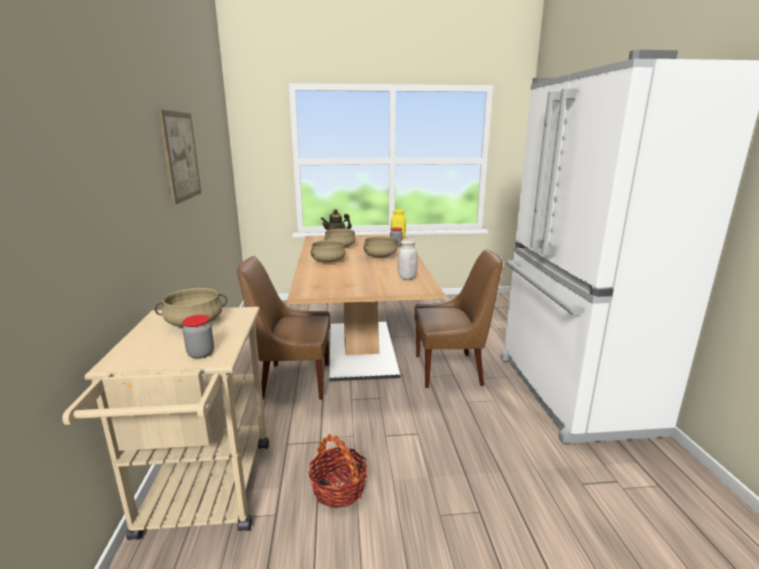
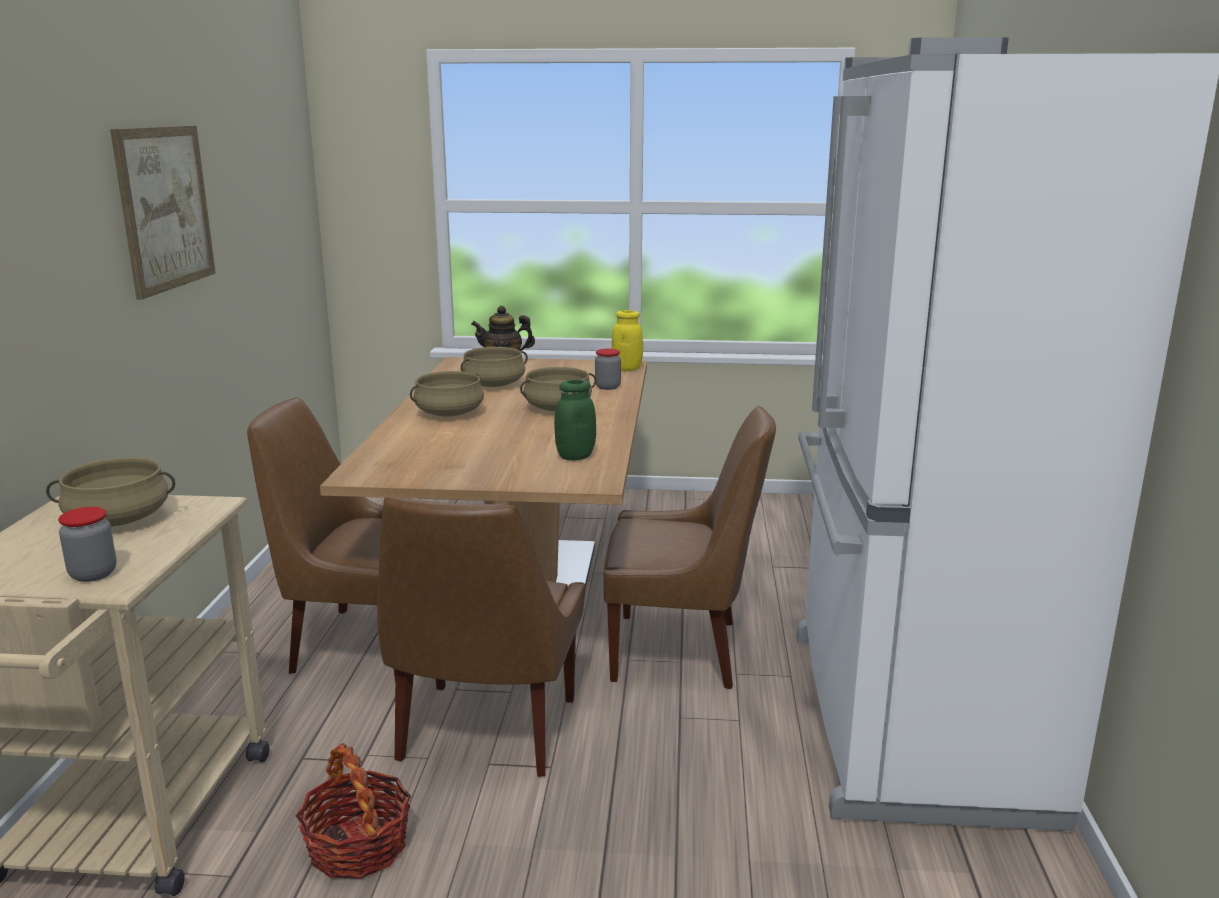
camera: 10 degrees right, 0 degrees up
white jar [398,239,418,280] -> green jar [554,380,596,460]
none -> brown chair [377,497,585,777]

